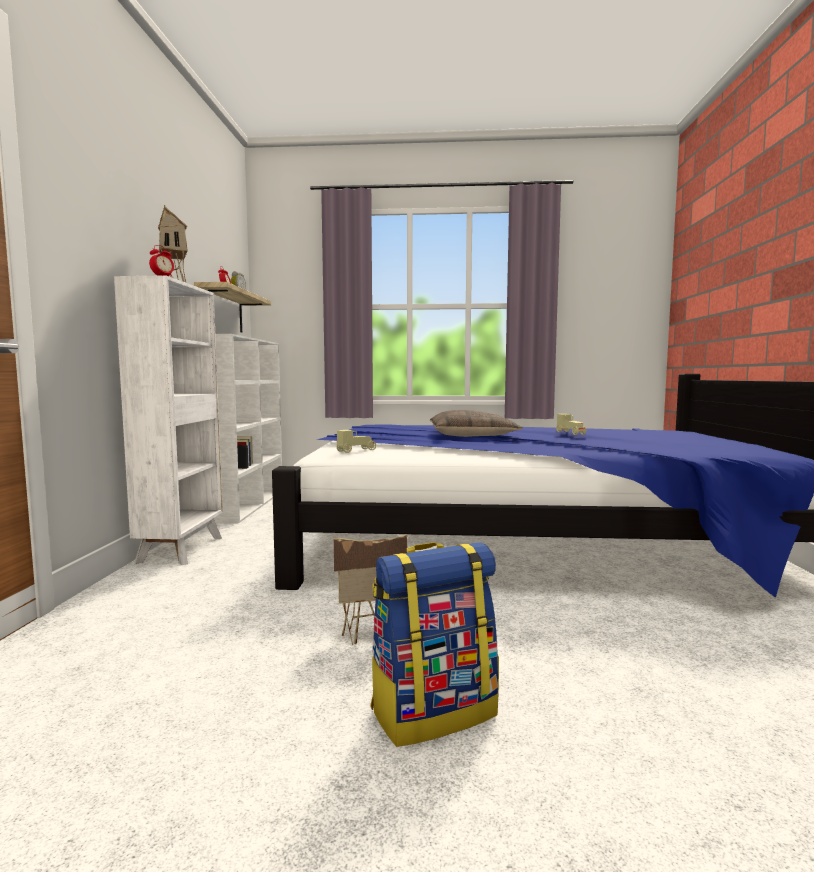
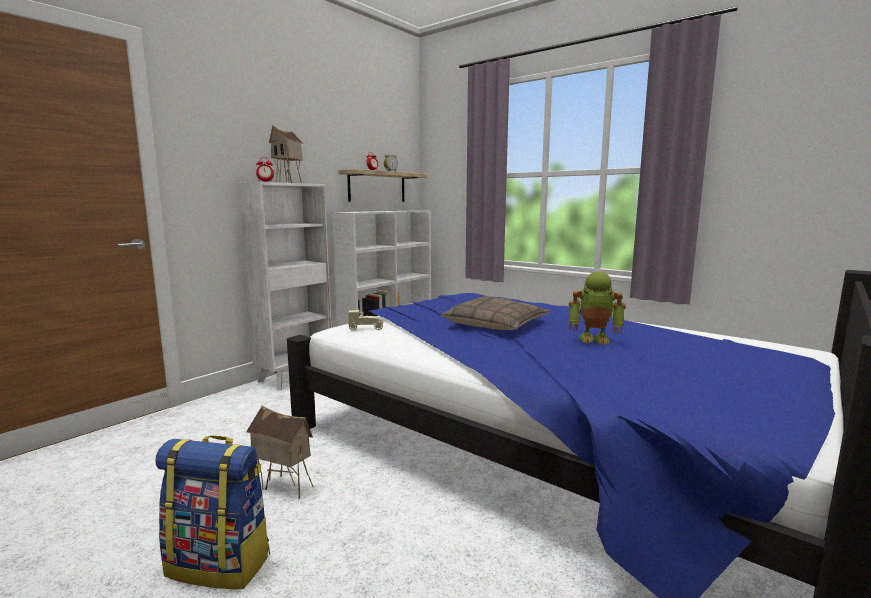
camera: 35 degrees right, 5 degrees up
beige toy car [556,414,586,435] -> toy robot [569,271,626,345]

